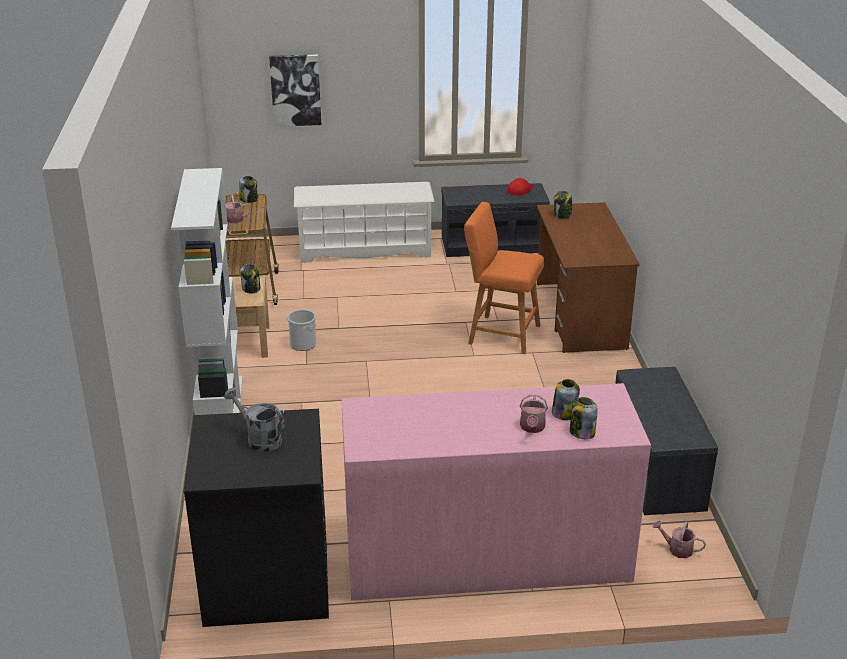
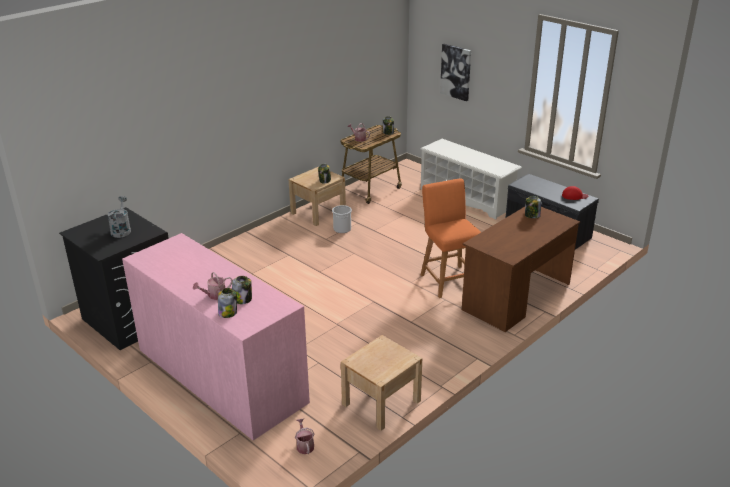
camera: 50 degrees right, 0 degrees up
white bookcase [171,168,242,415] -> none
grey bench [615,367,718,515] -> beige nightstand [341,335,422,431]

